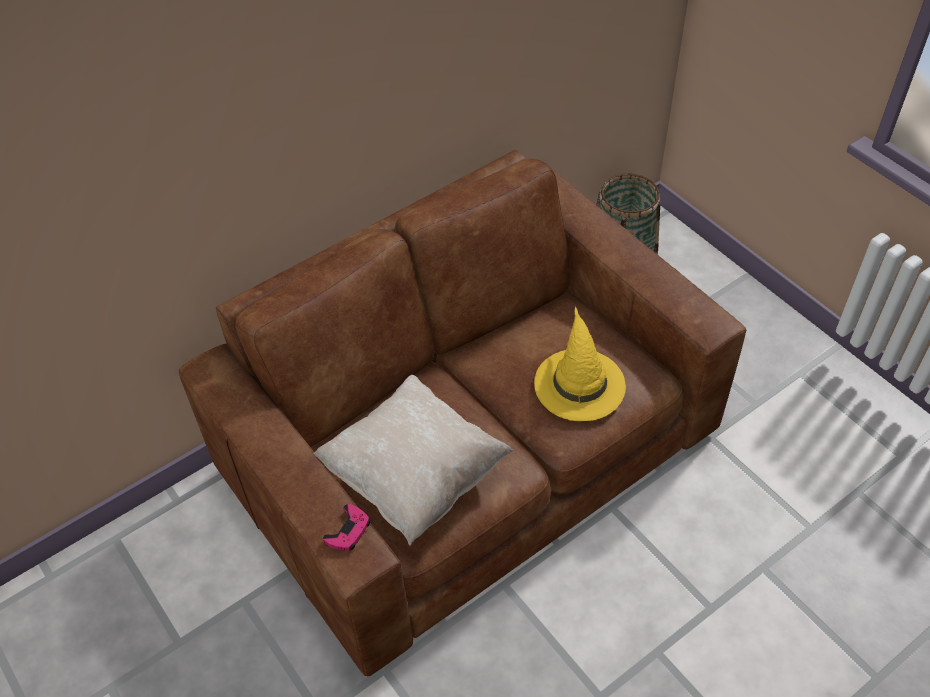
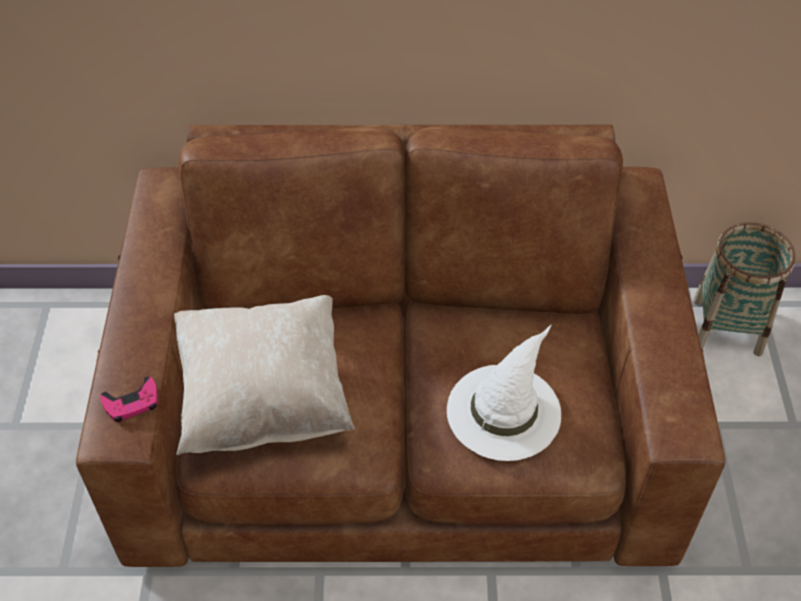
camera: 35 degrees right, 0 degrees up
yellow hat [534,306,626,421] -> white hat [447,325,561,461]

